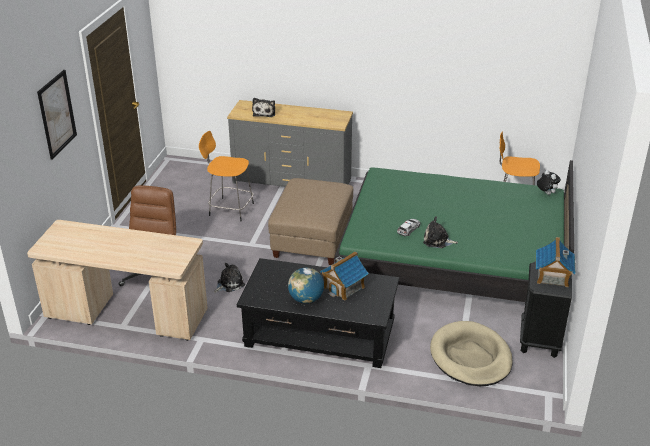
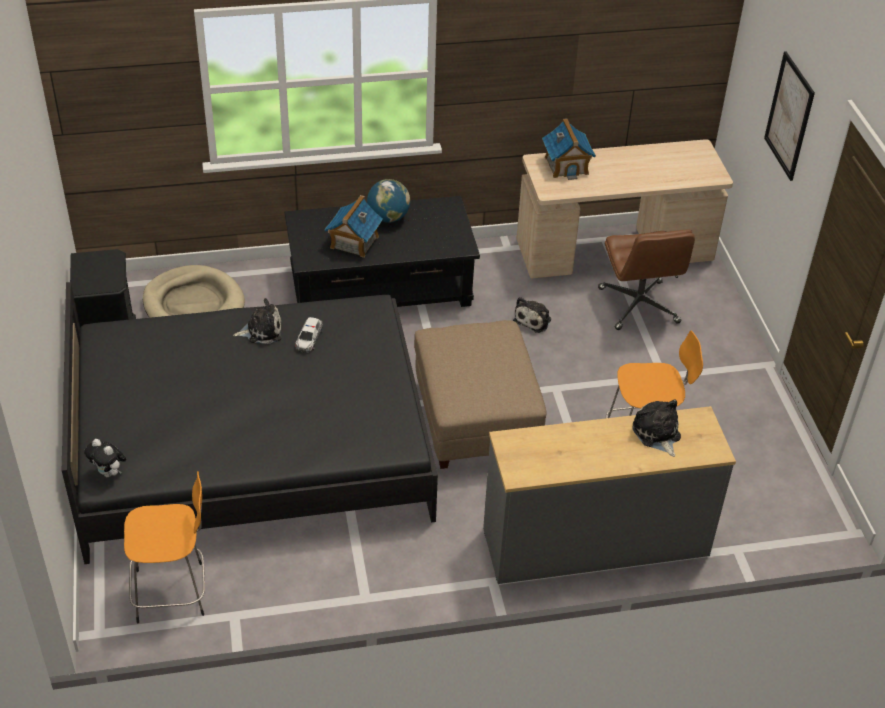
camera: 155 degrees right, 10 degrees up
green bed [335,160,574,302] -> black bed [62,282,438,564]
toy house [536,237,576,287] -> toy house moved to [542,118,596,180]

